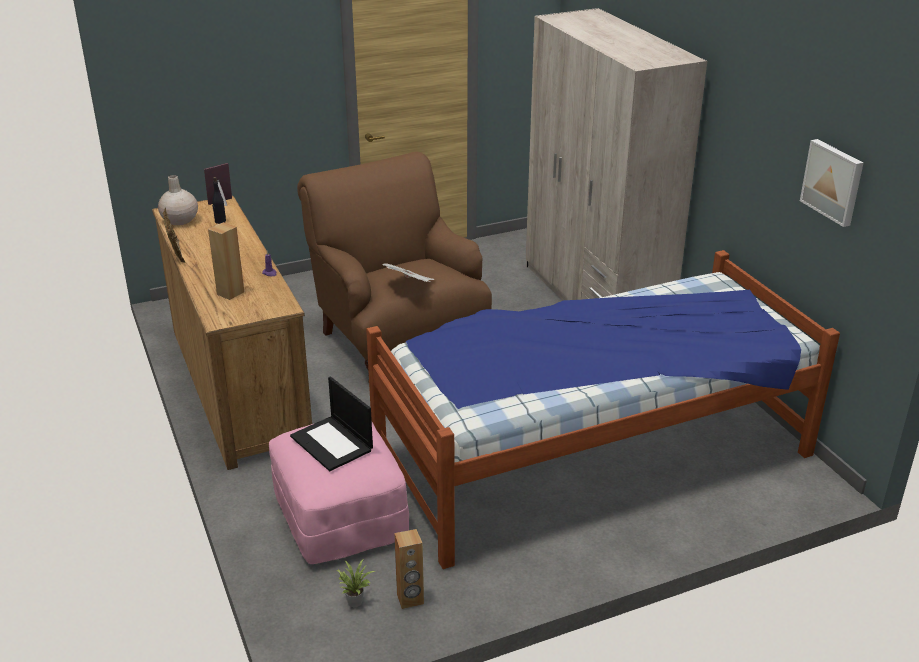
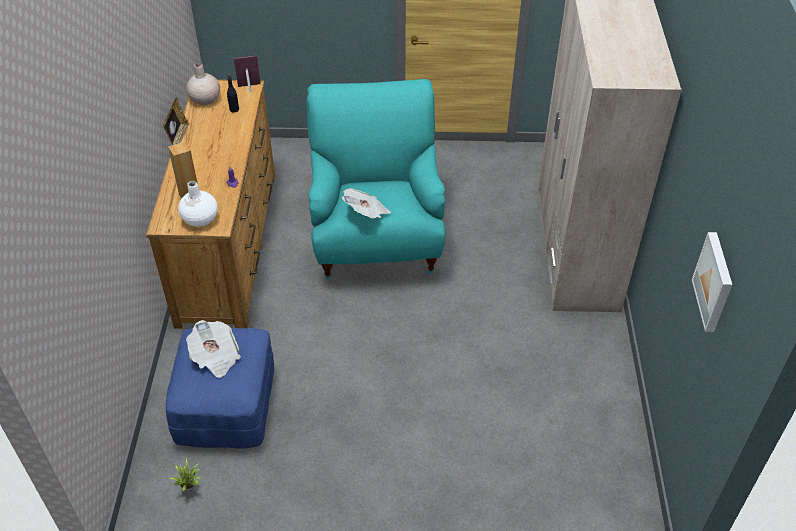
camera: 25 degrees right, 15 degrees up
pink ottoman [269,422,409,564] -> blue ottoman [166,328,274,449]
laptop [290,376,373,471] -> newspaper [186,320,241,378]
brown armchair [297,152,492,382] -> turquoise armchair [307,79,446,280]
bed [366,250,840,569] -> none
brown speaker [394,529,424,609] -> none
none -> white vase [178,181,218,227]

